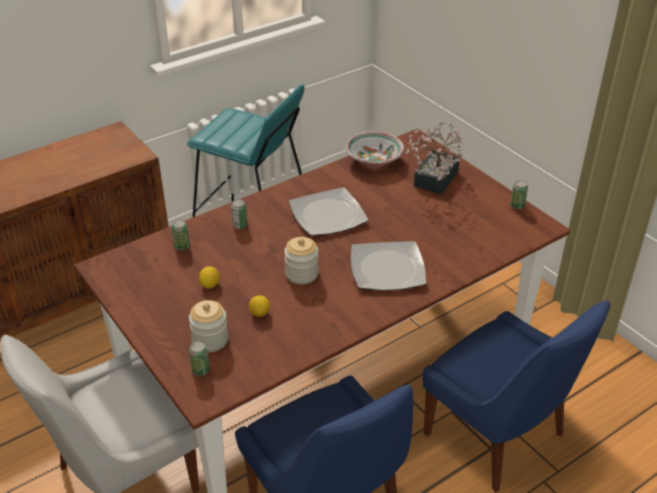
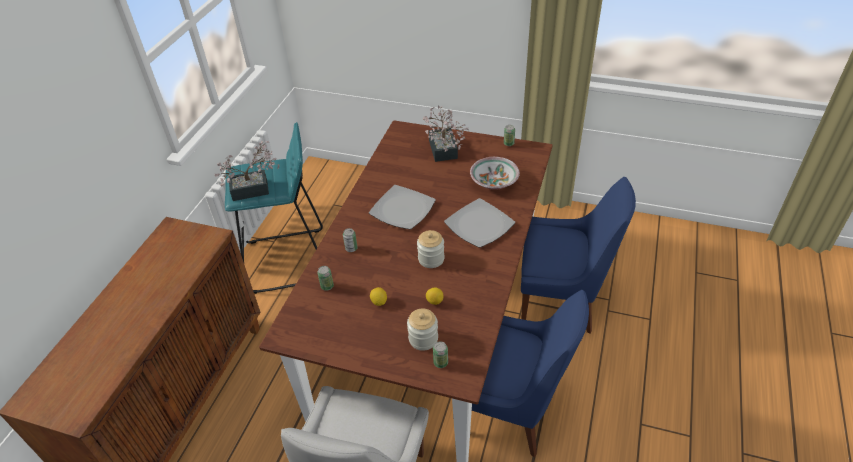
camera: 35 degrees left, 5 degrees up
bowl [345,131,404,168] -> bowl moved to [470,157,520,190]
none -> potted plant [214,141,280,201]

